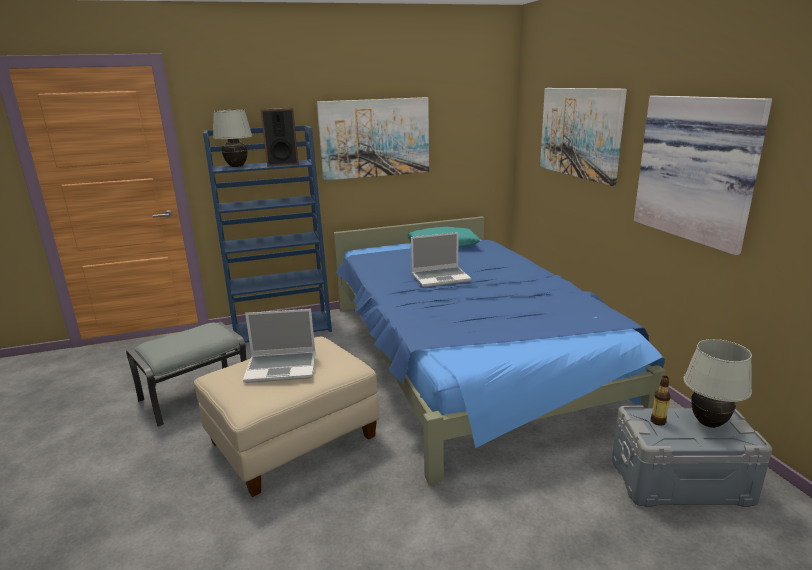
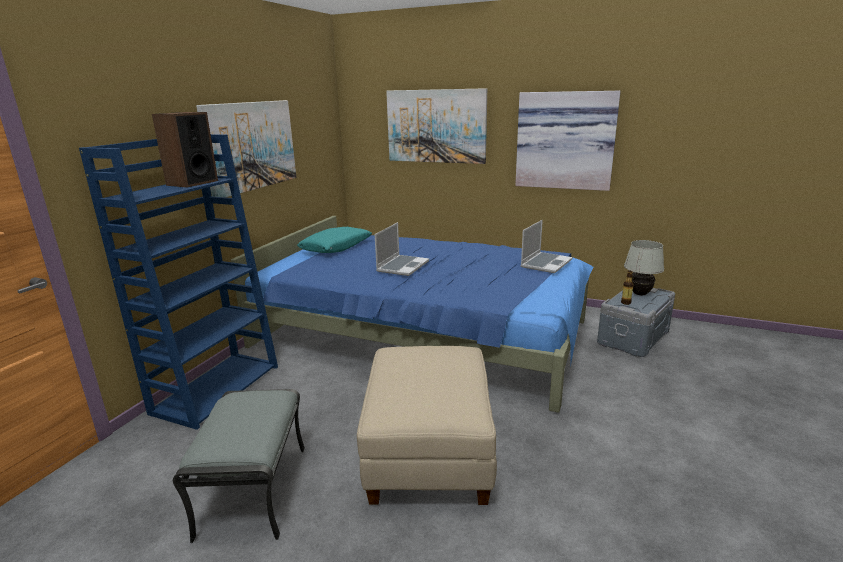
camera: 50 degrees left, 0 degrees up
white table lamp [213,110,252,167] -> none
laptop [243,309,316,383] -> laptop moved to [521,220,572,273]

